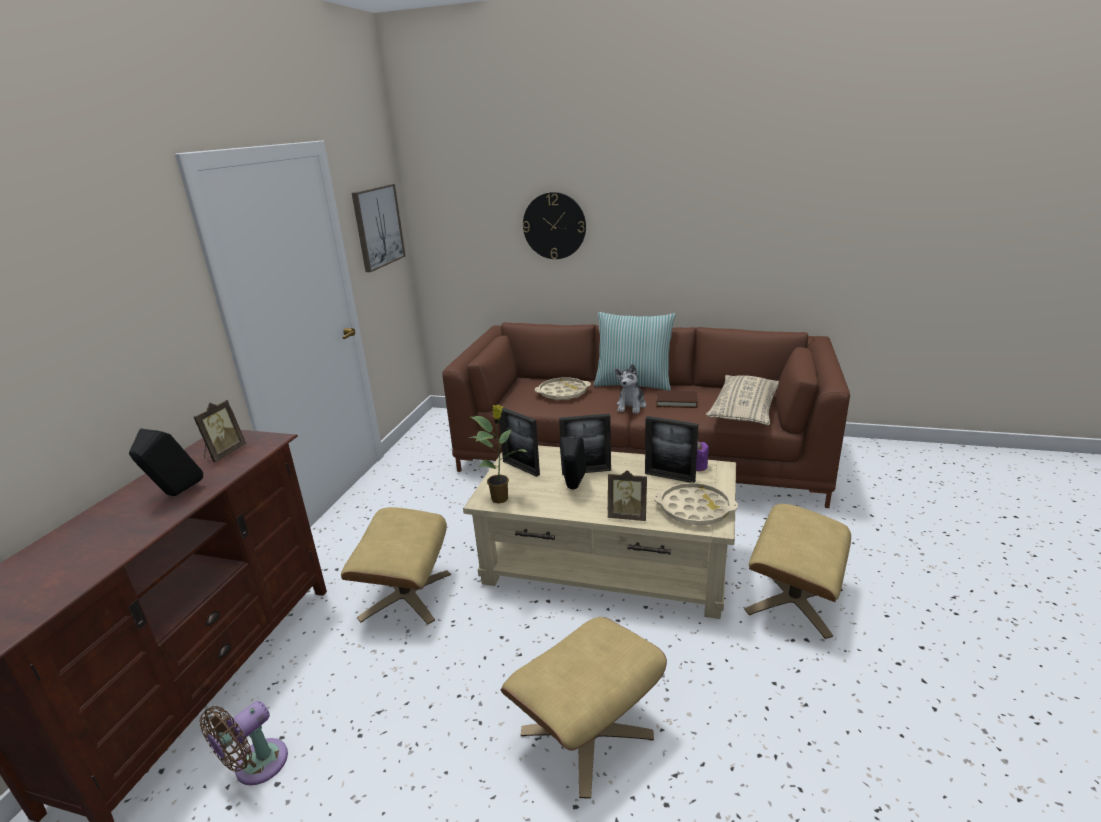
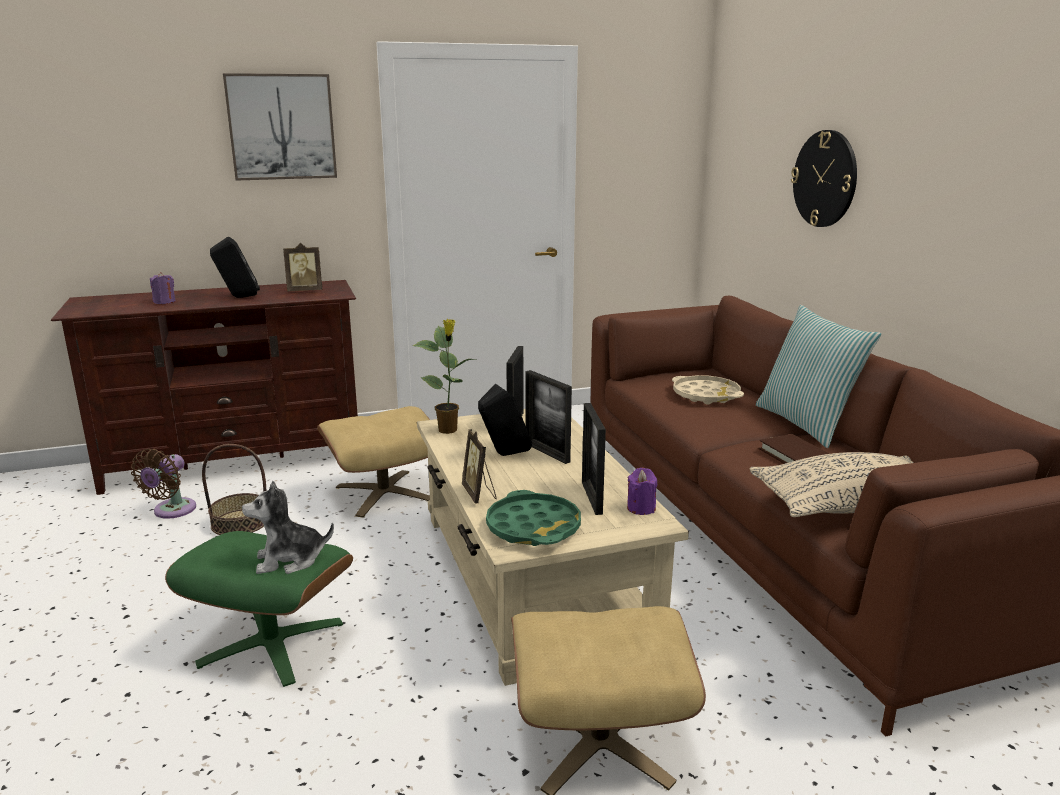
camera: 55 degrees right, 5 degrees down
brown fan [200,701,288,785] -> brown fan turned 75 degrees counterclockwise [131,449,196,519]
picture [352,184,406,272] -> picture moved to [223,73,337,181]
beige ottoman [500,617,667,799] -> green ottoman [165,531,353,687]
plush toy [615,364,646,414] -> plush toy moved to [242,481,334,574]
beige tray [654,483,738,525] -> green tray [486,490,581,546]
none -> purple candle [150,272,175,304]
none -> basket [202,444,267,535]

